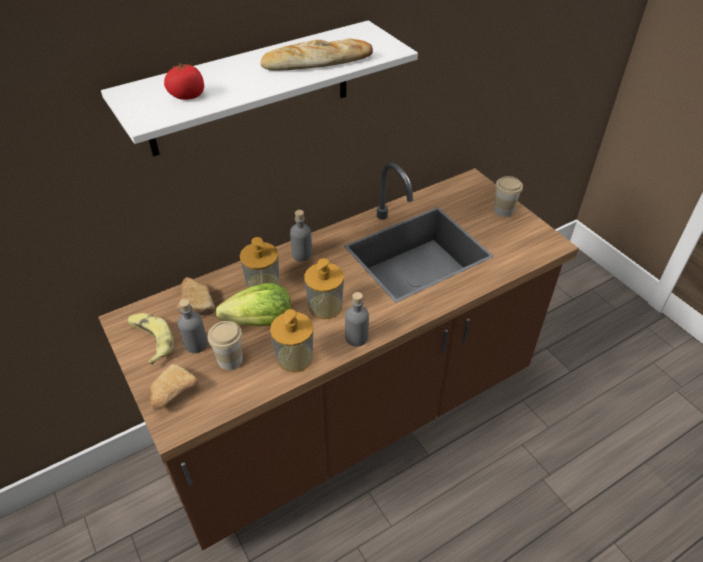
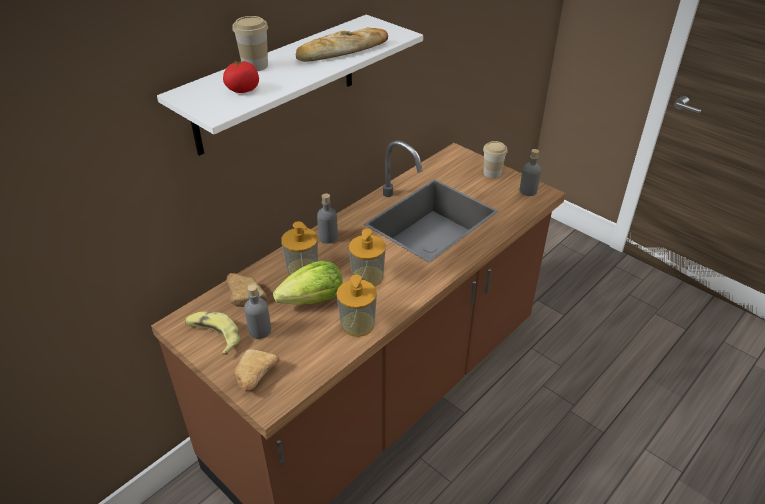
camera: 15 degrees left, 5 degrees down
cup [208,321,243,370] -> cup moved to [232,16,268,71]
grey bottle [345,292,369,347] -> grey bottle moved to [519,149,541,196]

